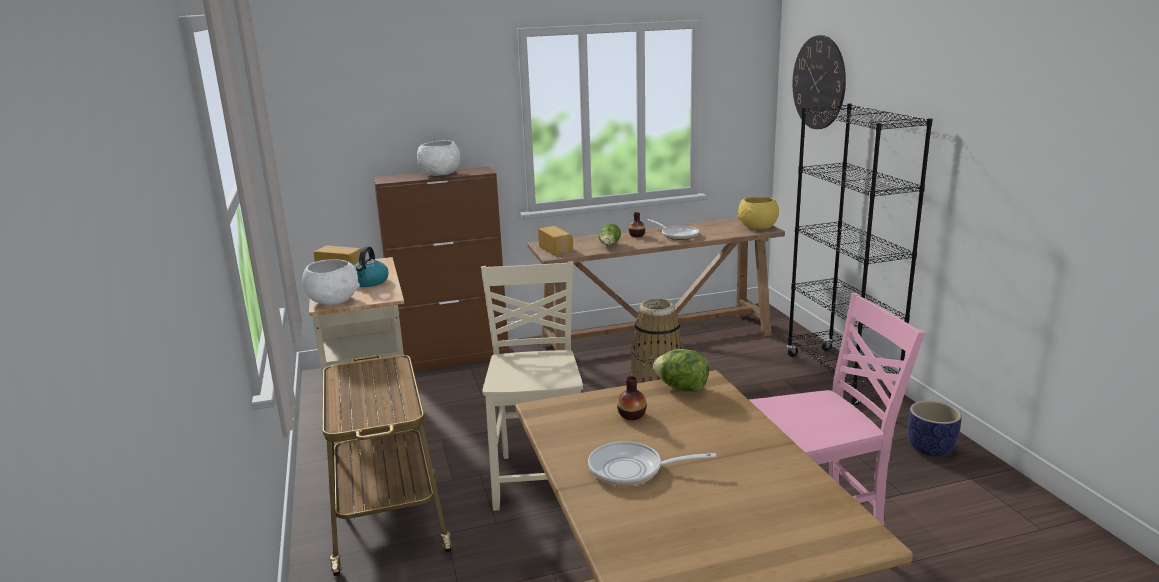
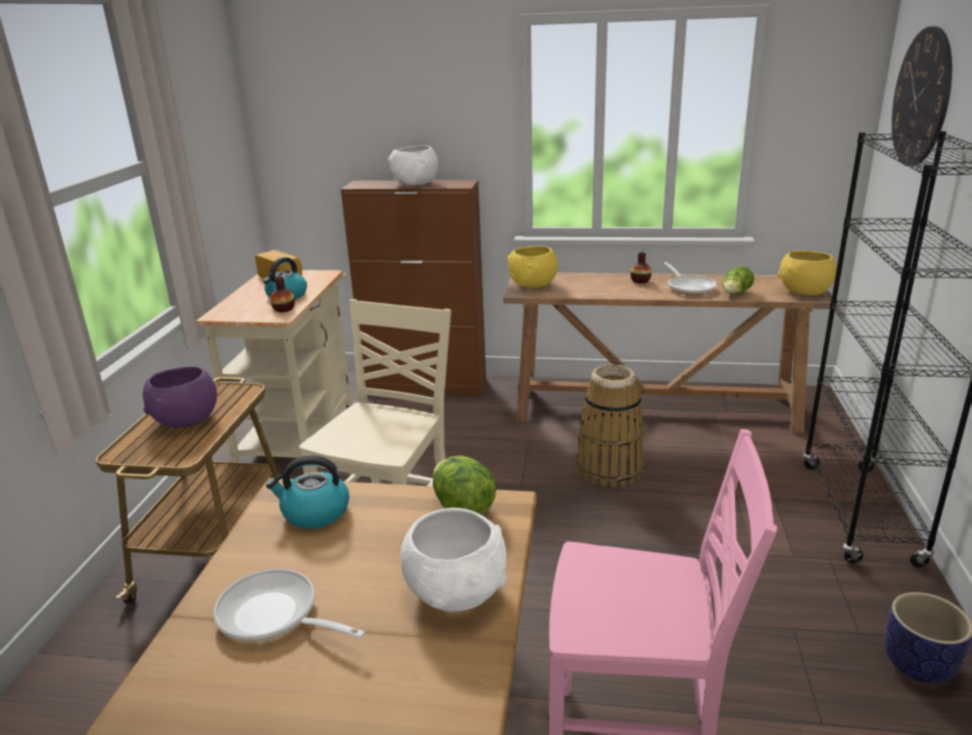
camera: 25 degrees right, 5 degrees up
white bowl [302,259,360,305] -> white bowl moved to [400,508,507,612]
bread [538,226,573,255] -> yellow bowl [507,246,558,288]
lettuce [599,223,621,245] -> lettuce moved to [722,266,754,294]
vase [617,376,647,420] -> vase moved to [270,277,295,312]
none -> purple bowl [143,366,217,428]
none -> kettle [266,455,349,529]

